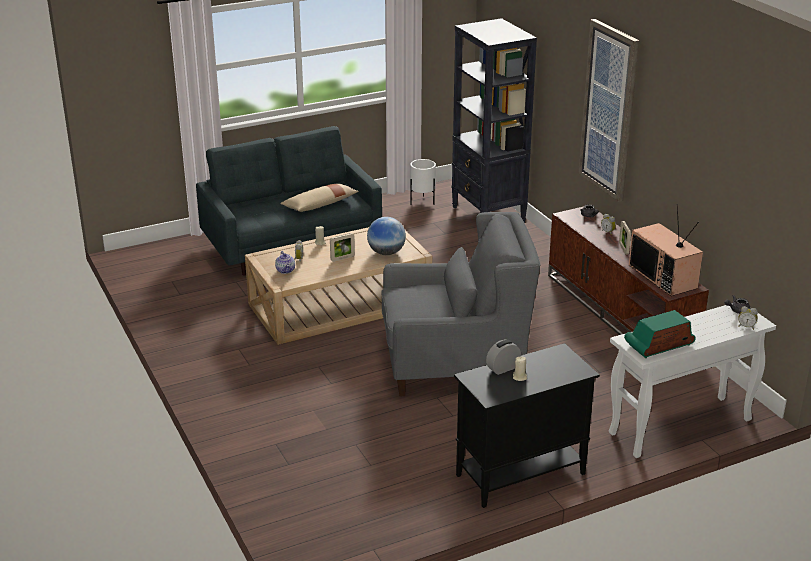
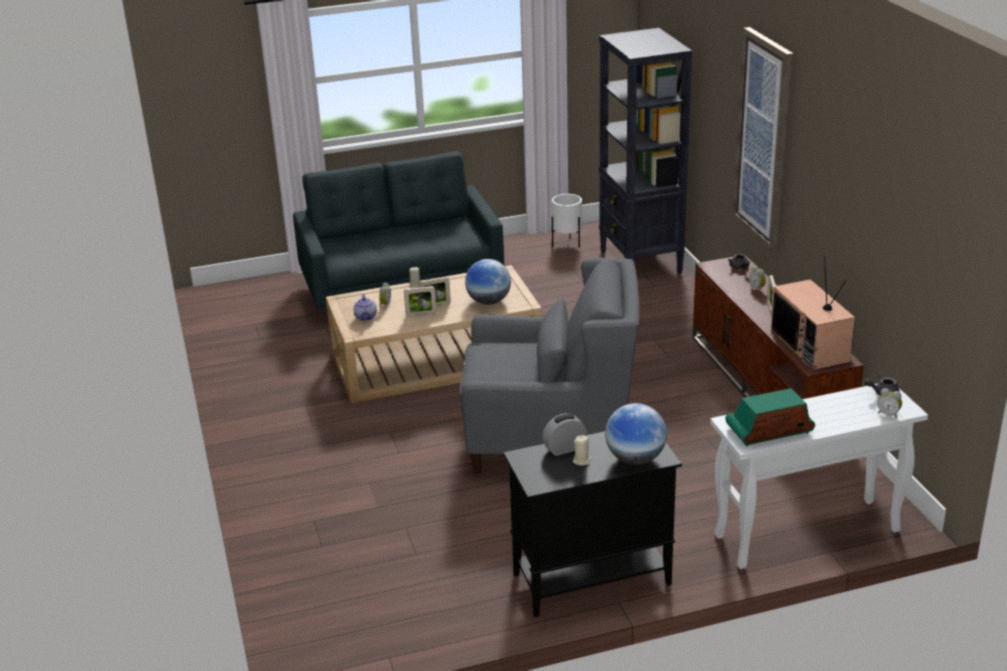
camera: 10 degrees right, 0 degrees up
beige pillow [280,183,359,212] -> none
none -> picture frame [404,286,436,317]
none -> globe [605,403,667,465]

